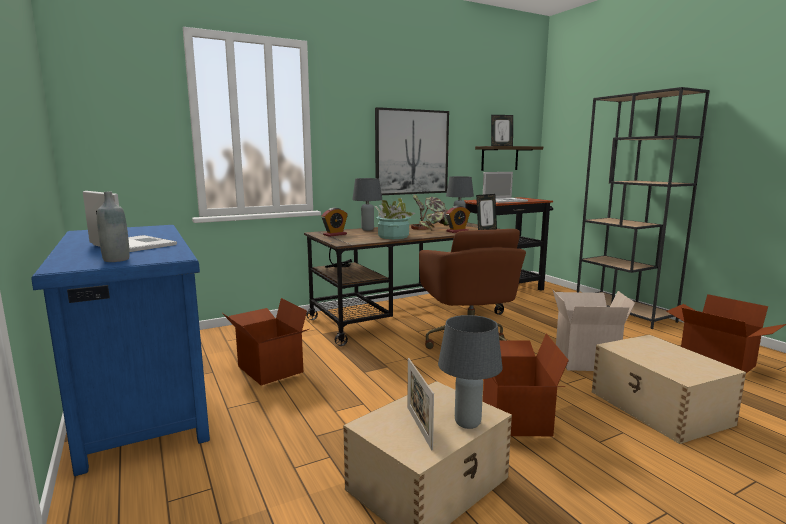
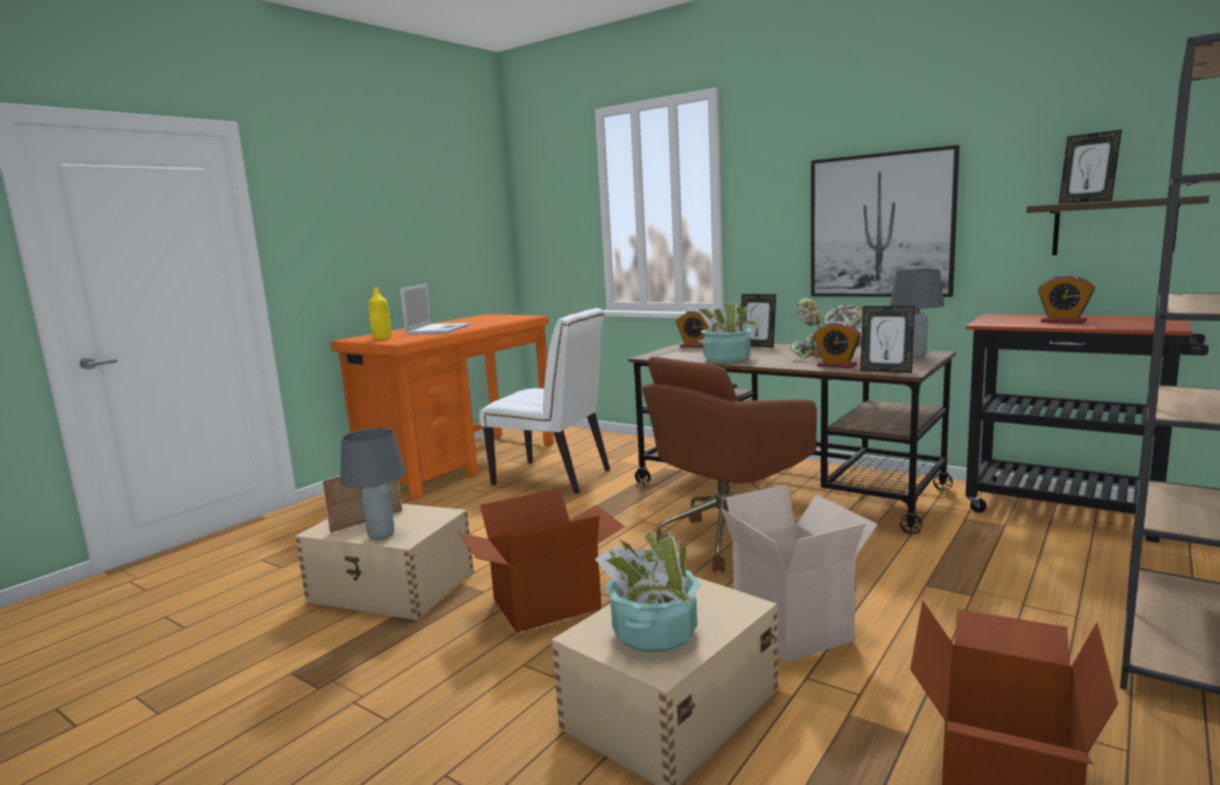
camera: 65 degrees right, 0 degrees up
blue desk [31,225,210,476] -> orange desk [331,314,554,500]
grey bottle [97,192,130,262] -> yellow bottle [369,287,391,340]
cardboard box [222,298,309,386] -> white chair [479,308,610,494]
grey table lamp [352,178,382,231] -> picture frame [741,294,776,348]
laptop [483,172,528,203] -> alarm clock [1038,274,1095,324]
none -> potted plant [595,529,700,652]

